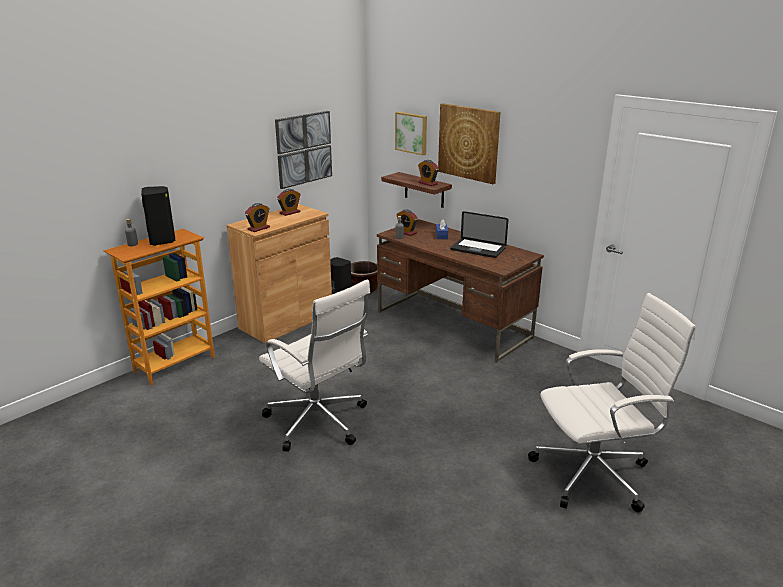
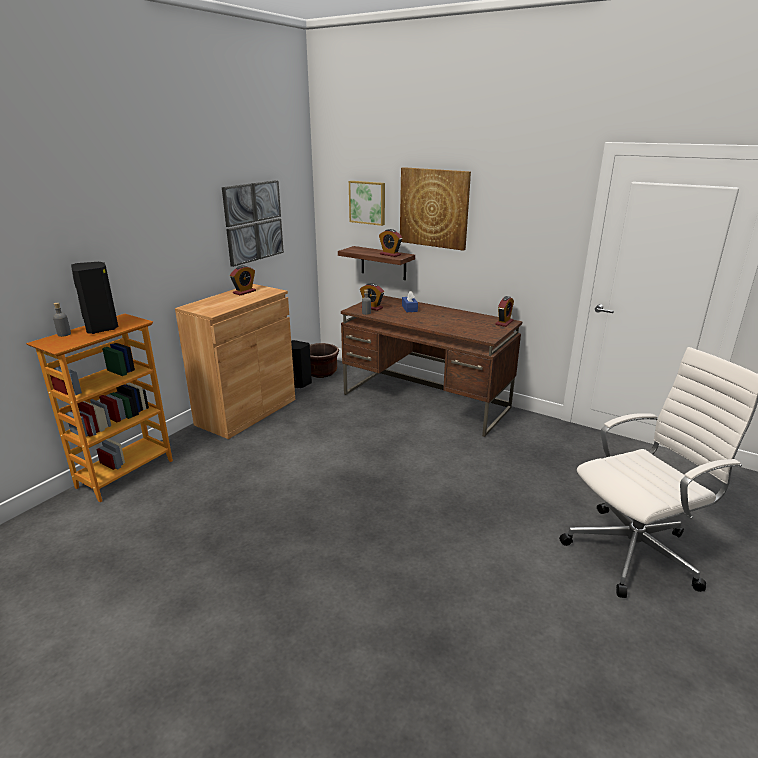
camera: 10 degrees left, 0 degrees up
alarm clock [245,203,270,232] -> alarm clock moved to [495,296,514,327]
white office chair [259,280,371,452] -> none
laptop [450,211,508,258] -> none

